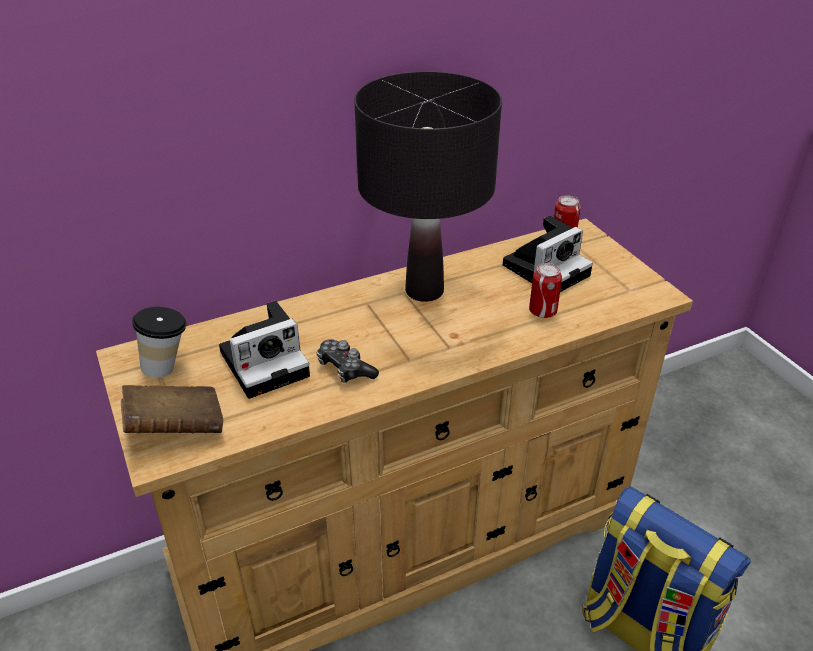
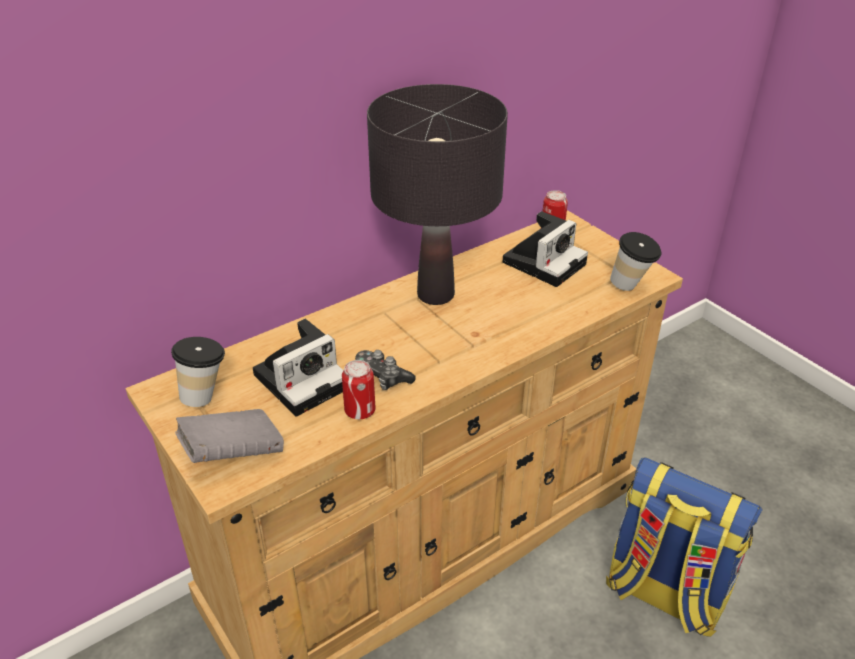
camera: 10 degrees left, 0 degrees up
brown book [121,385,223,433] -> grey book [175,409,284,463]
can [529,263,562,318] -> can moved to [342,360,376,419]
none -> cup [610,232,661,291]

